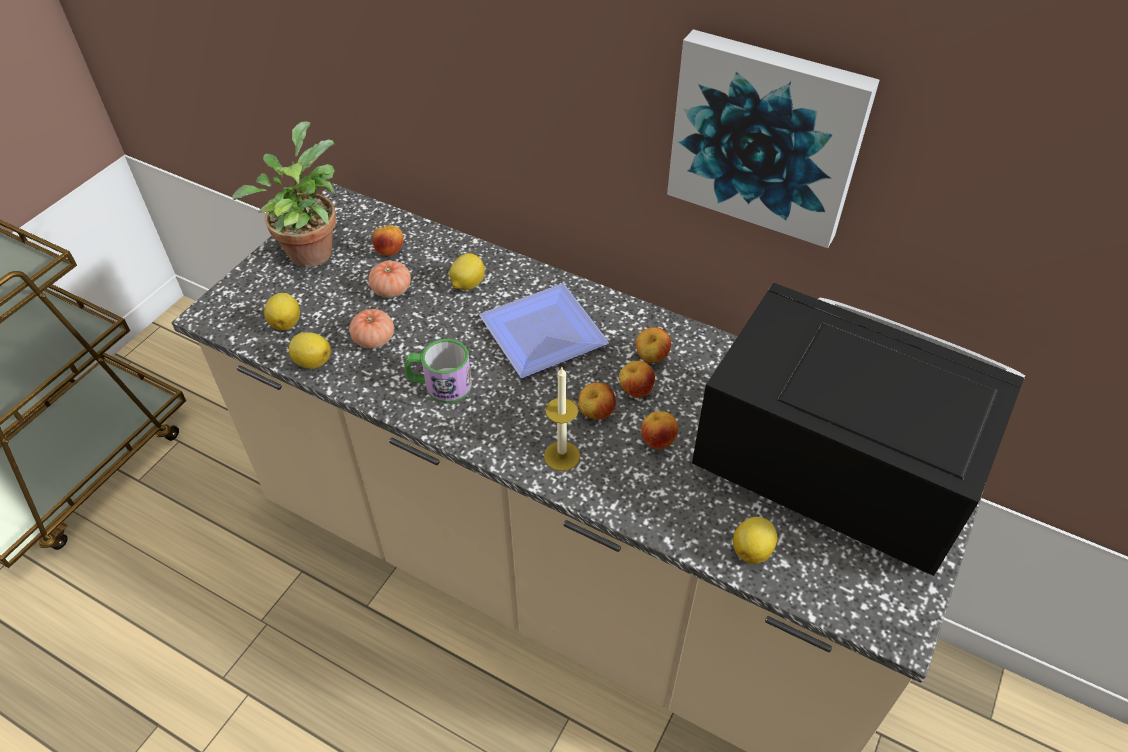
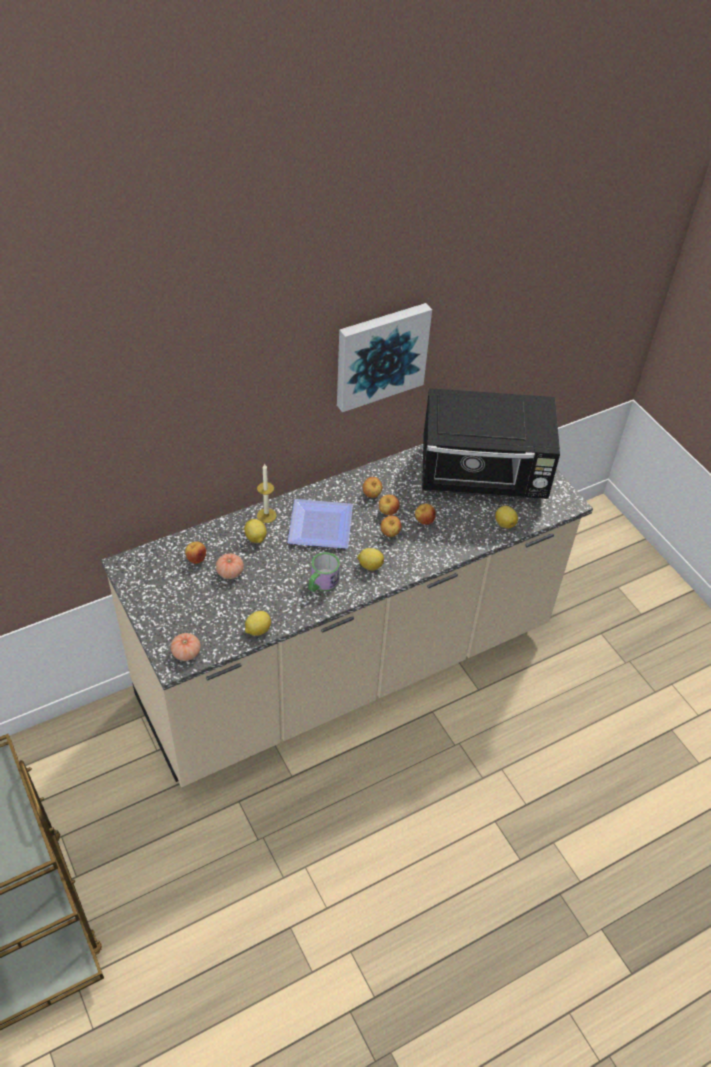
camera: 60 degrees left, 0 degrees up
potted plant [232,121,336,268] -> none
lemon [264,293,300,330] -> lemon moved to [357,548,384,571]
tomato [349,309,394,349] -> tomato moved to [170,633,201,661]
candle [544,367,580,471] -> candle moved to [257,464,277,523]
black microwave [692,282,1025,576] -> black microwave turned 150 degrees counterclockwise [422,388,560,499]

